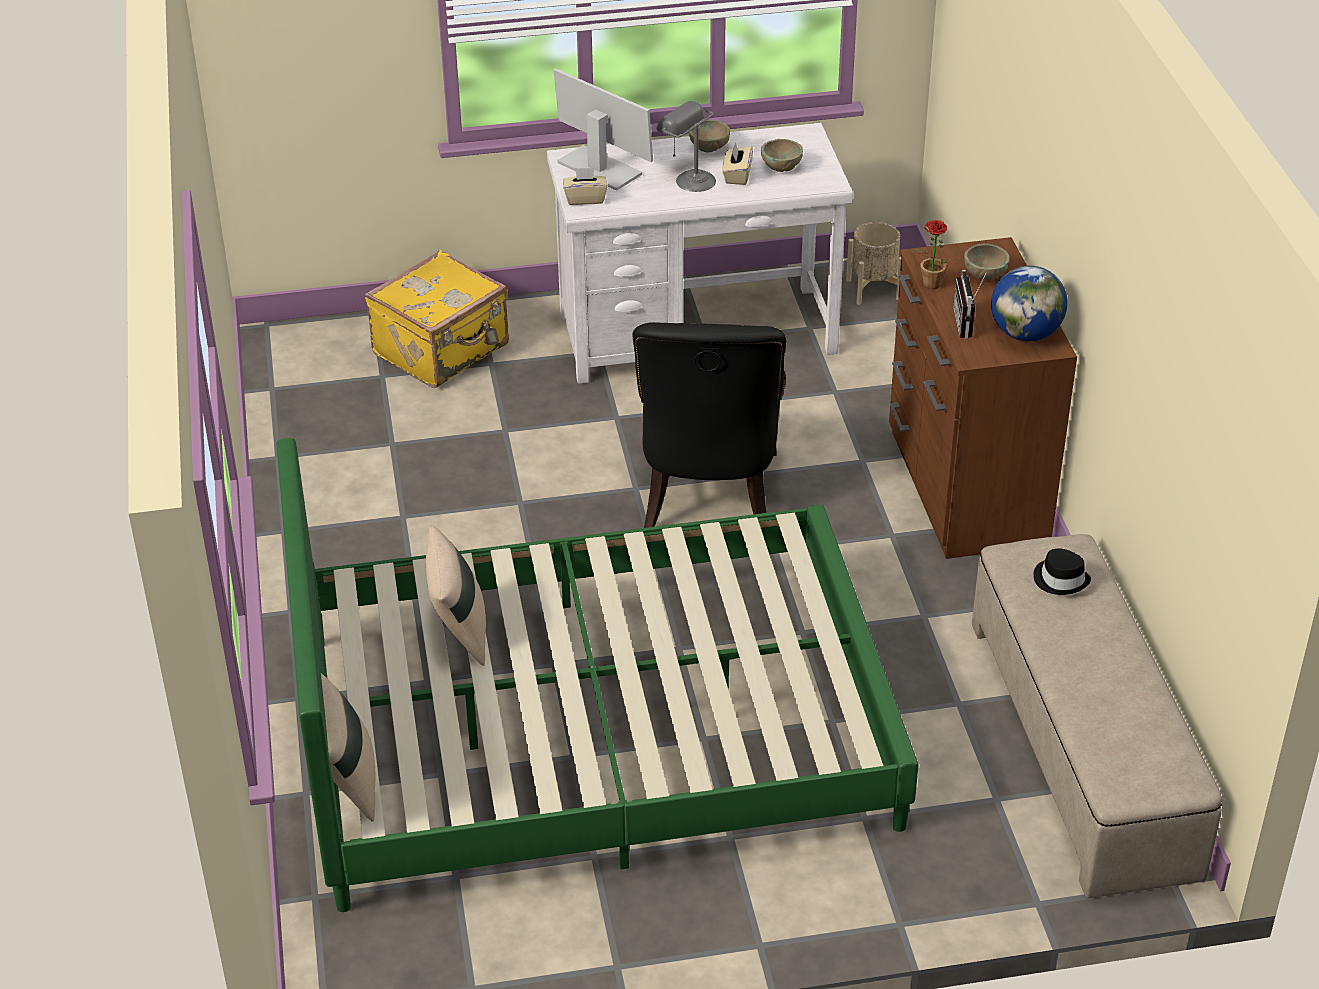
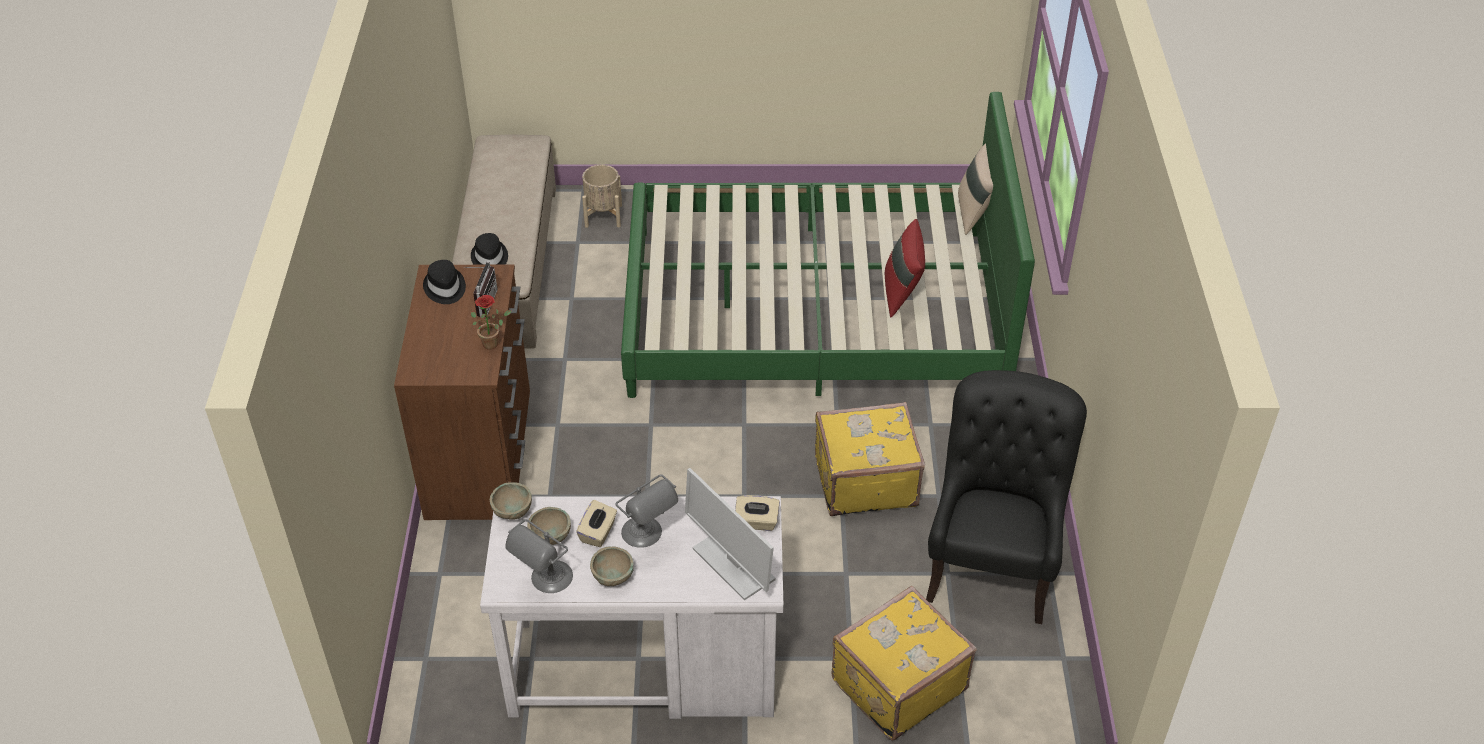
camera: 170 degrees left, 5 degrees up
beige pillow [426,526,486,666] -> red pillow [885,219,925,318]
black chair [632,322,786,528] -> black chair moved to [926,370,1087,624]
beige planter [846,222,901,305] -> beige planter moved to [582,165,622,228]
beige bowl [964,243,1009,280] -> beige bowl moved to [490,482,532,520]
globe [991,266,1067,341] -> black hat [423,260,466,304]
none -> grey table lamp [505,519,573,593]
none -> yellow suitcase [815,402,925,516]

